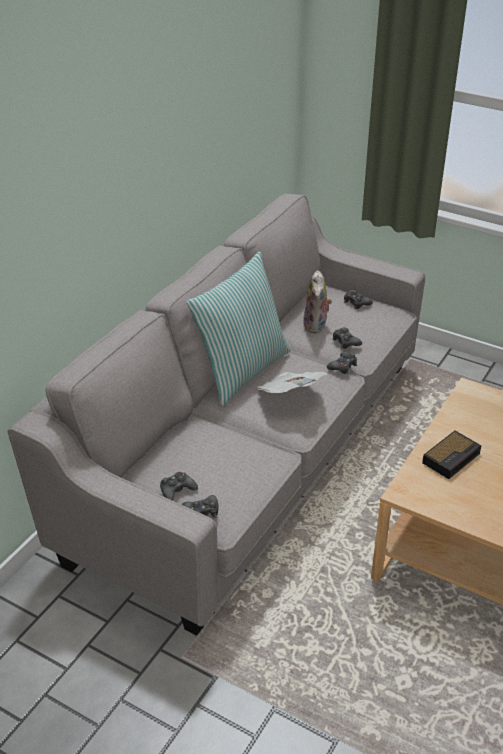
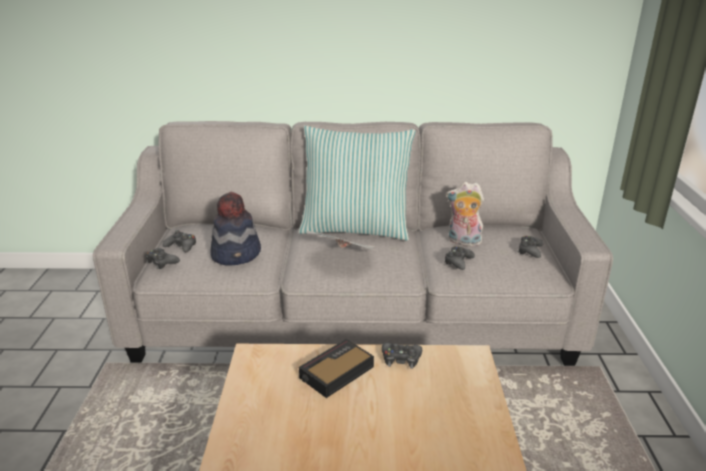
camera: 60 degrees right, 10 degrees down
plush toy [303,270,332,333] -> plush toy turned 45 degrees clockwise [446,182,484,247]
black game controller [327,352,357,374] -> black game controller moved to [382,342,422,369]
alarm clock [422,431,482,479] -> alarm clock turned 120 degrees clockwise [299,339,374,398]
none -> hat [210,192,261,266]

